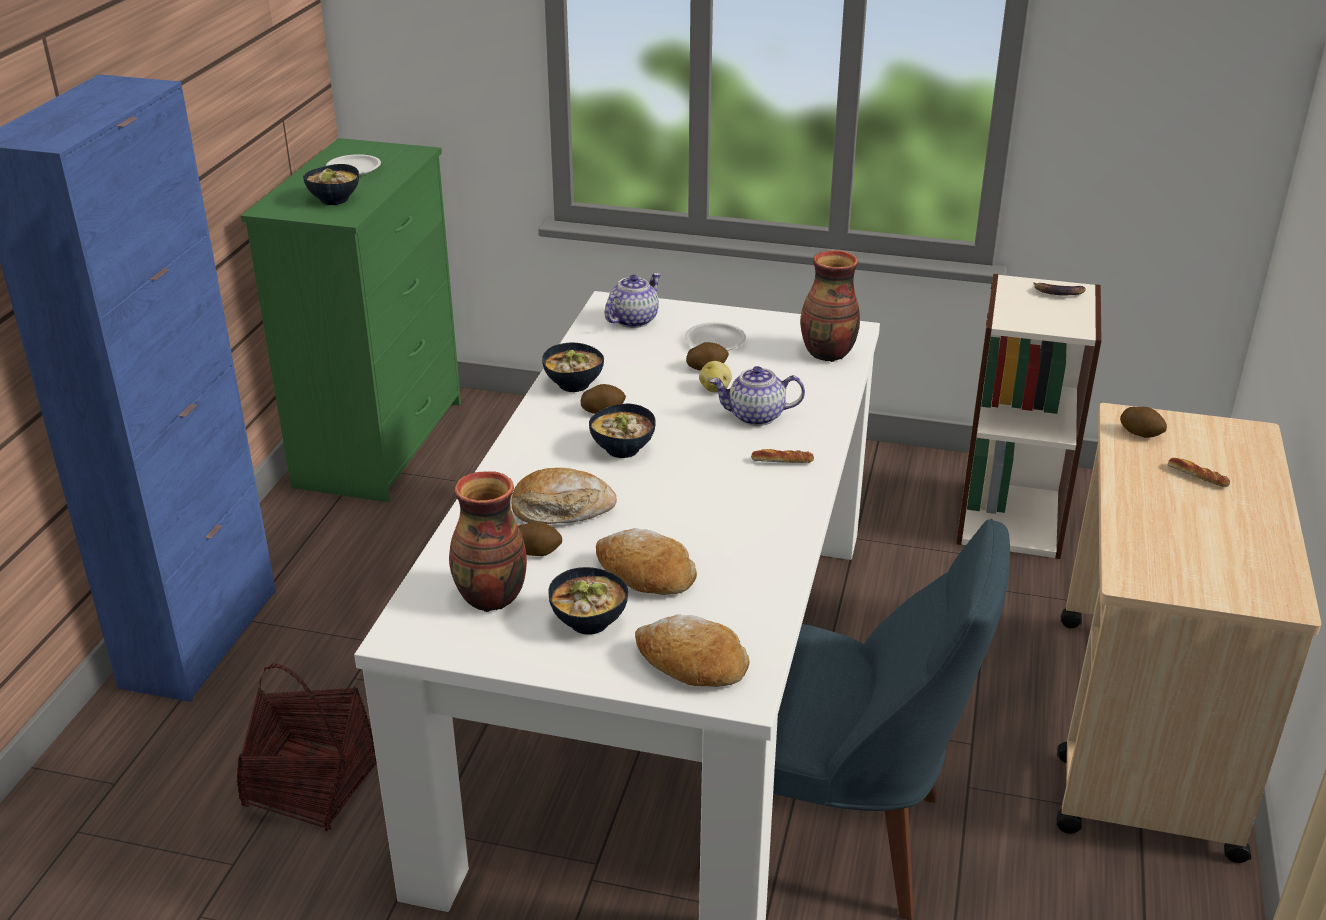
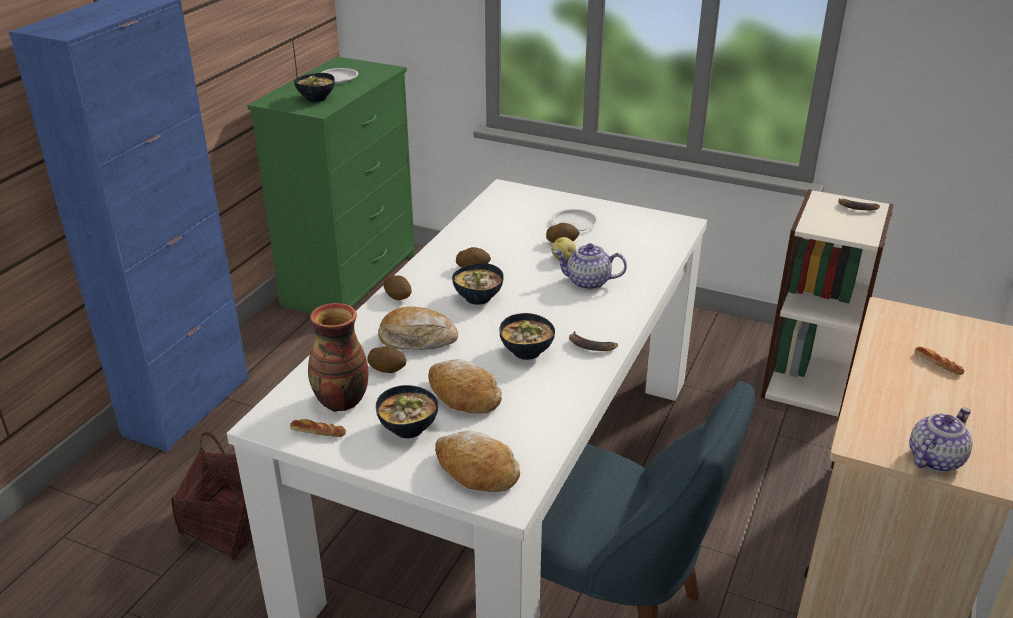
camera: 10 degrees right, 0 degrees up
bowl [542,343,604,392] -> bowl moved to [499,313,555,360]
teapot [605,273,661,328] -> teapot moved to [910,407,972,472]
bread [751,449,814,463] -> bread moved to [290,419,346,437]
vase [800,250,860,362] -> none
potato [1120,407,1167,438] -> potato moved to [383,275,412,300]
none -> banana [569,331,618,351]

